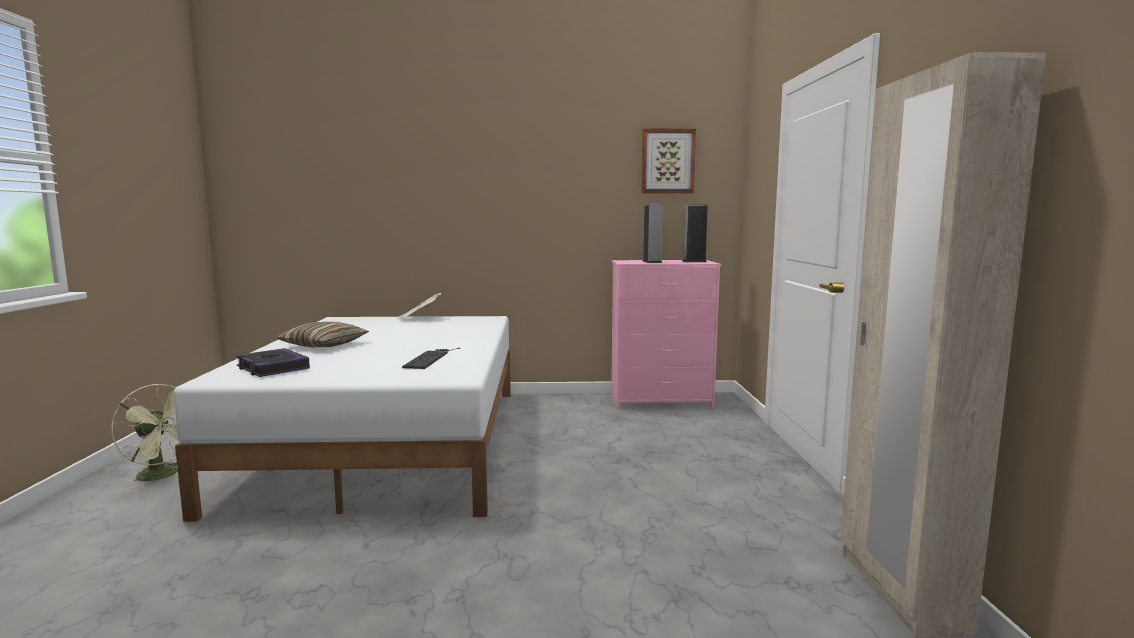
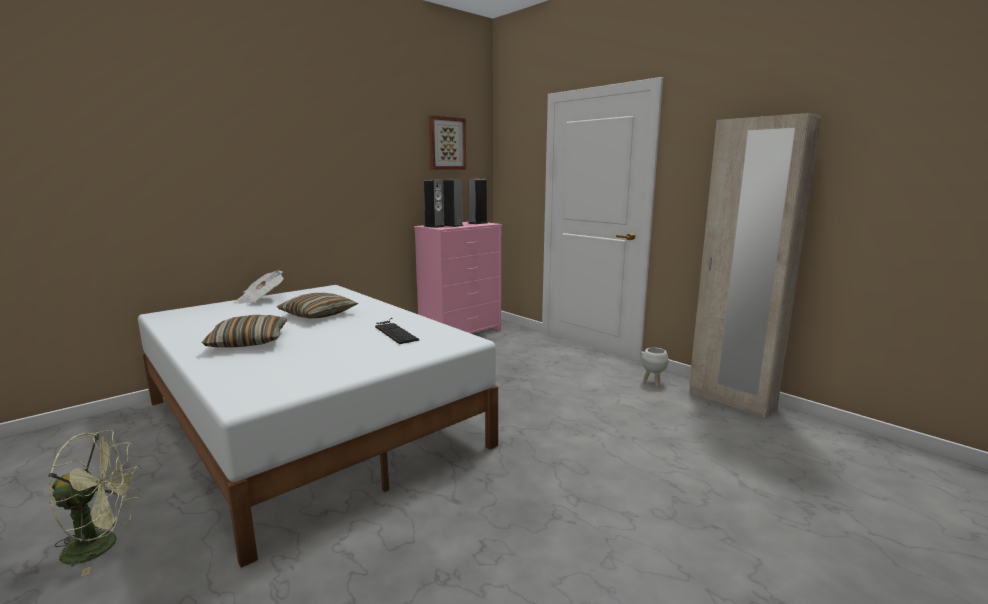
camera: 40 degrees left, 5 degrees up
book [236,348,310,377] -> none
none -> pillow [277,293,358,319]
none -> speaker [424,179,444,228]
none -> white planter [642,347,668,387]

